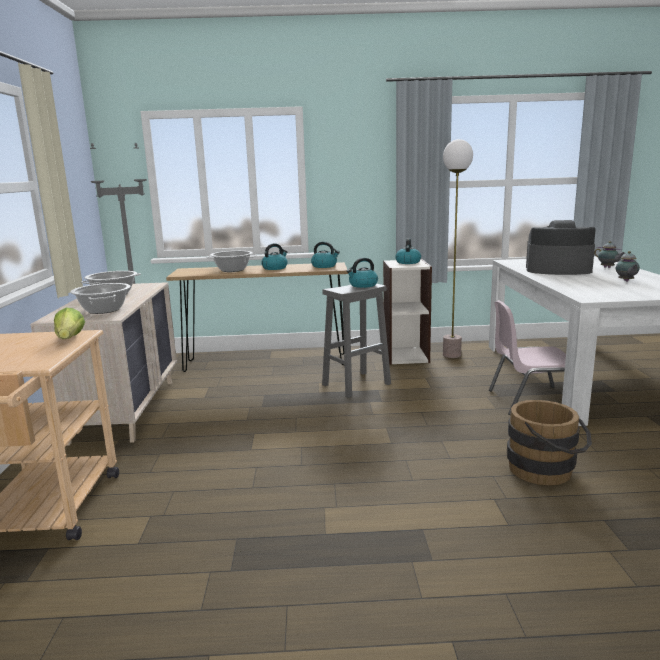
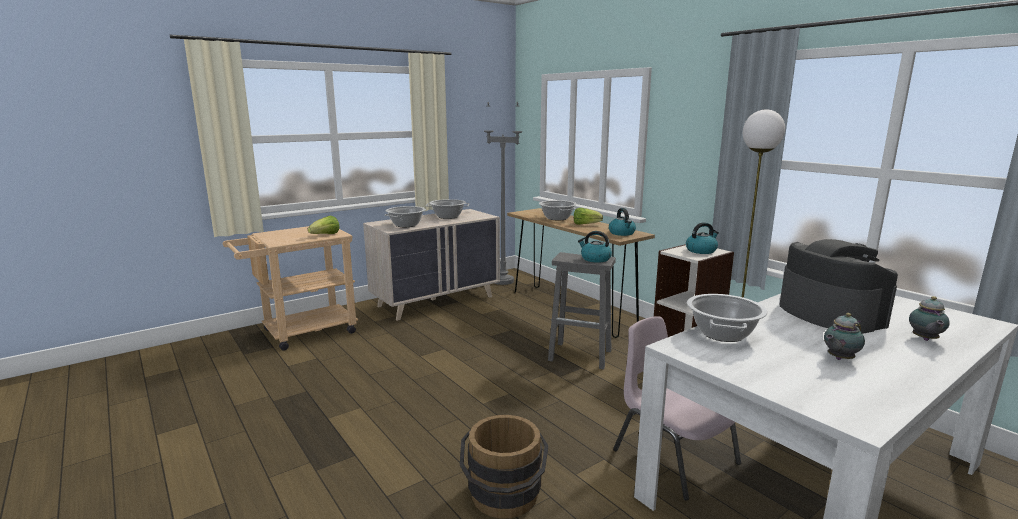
camera: 55 degrees right, 0 degrees up
kettle [261,243,287,270] -> lettuce [574,208,603,225]
none -> cooking pot [687,294,767,342]

